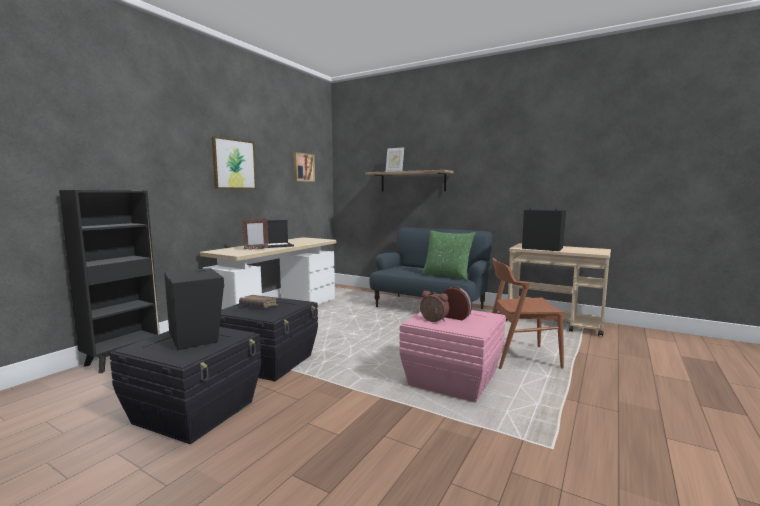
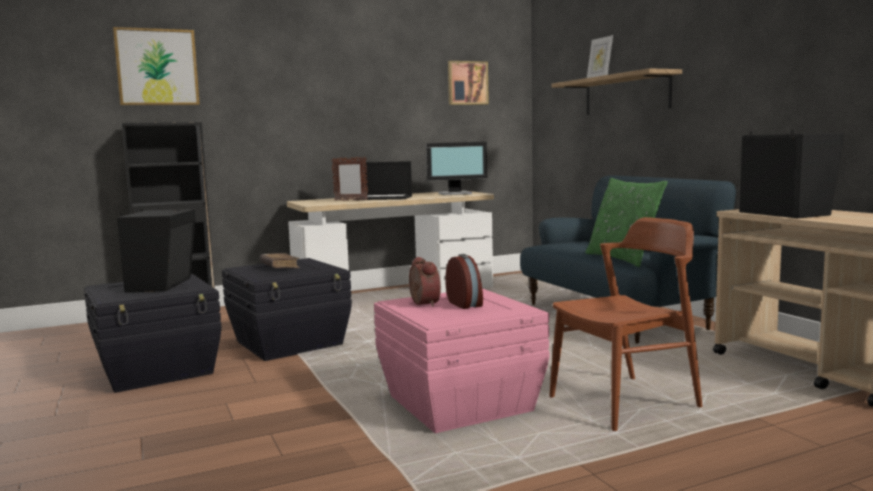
camera: 35 degrees right, 0 degrees up
picture [212,136,256,189] -> picture moved to [113,27,200,105]
brown chair [492,258,566,369] -> brown chair turned 120 degrees clockwise [549,217,703,431]
none -> monitor [426,142,487,195]

